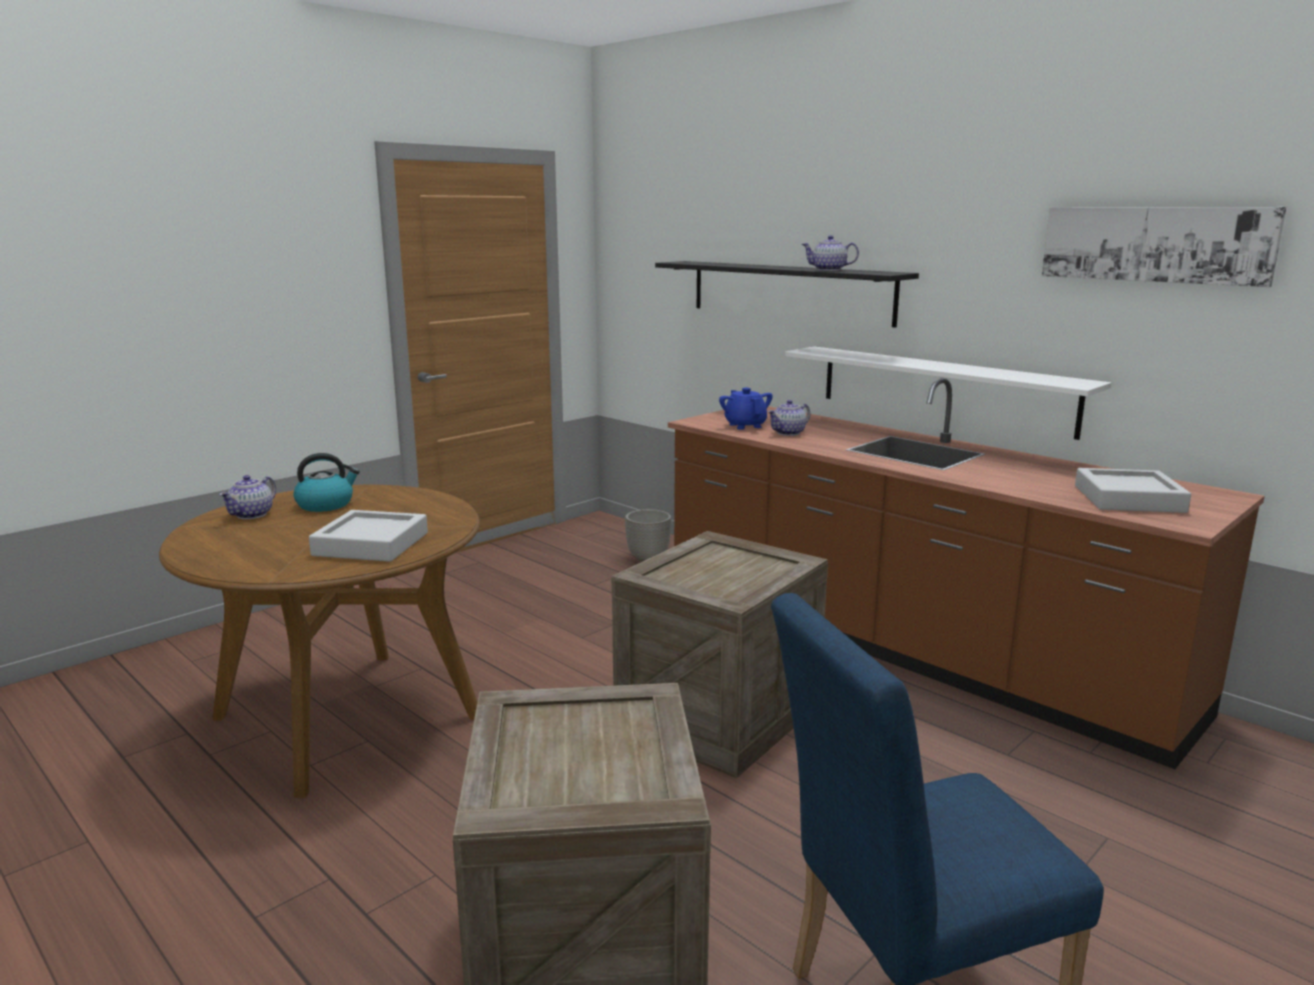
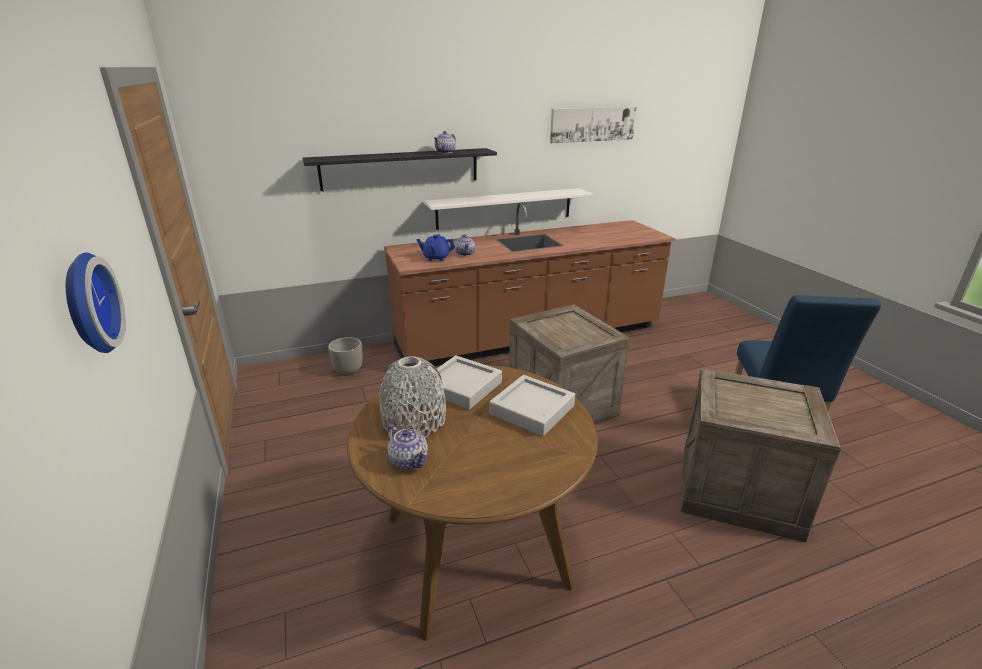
camera: 65 degrees left, 10 degrees up
kettle [294,453,360,512] -> grey vase [380,356,446,438]
grey tray [1075,468,1191,513] -> grey tray moved to [429,355,502,410]
none -> wall clock [66,252,126,353]

